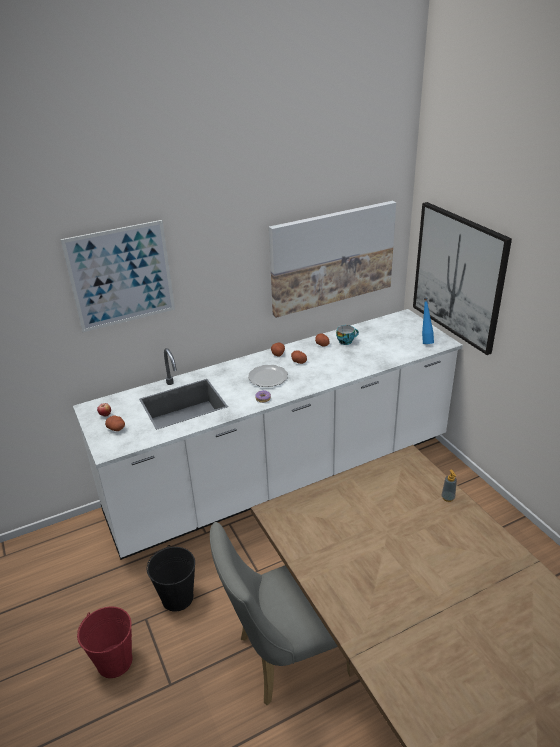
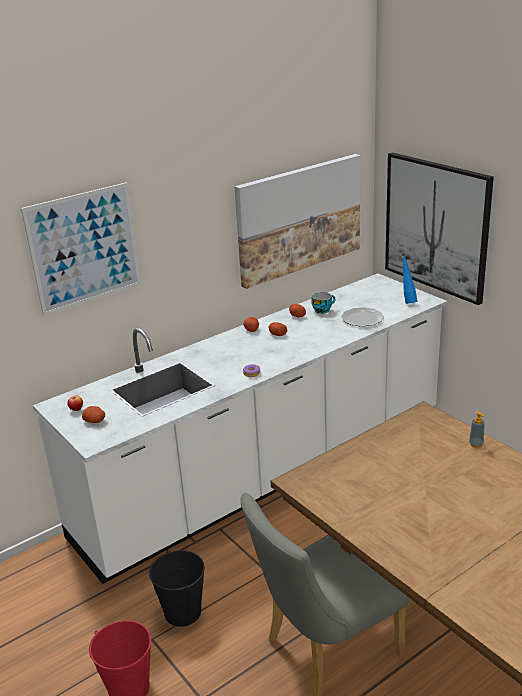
camera: 10 degrees left, 5 degrees down
plate [248,365,288,387] -> plate moved to [341,307,384,327]

